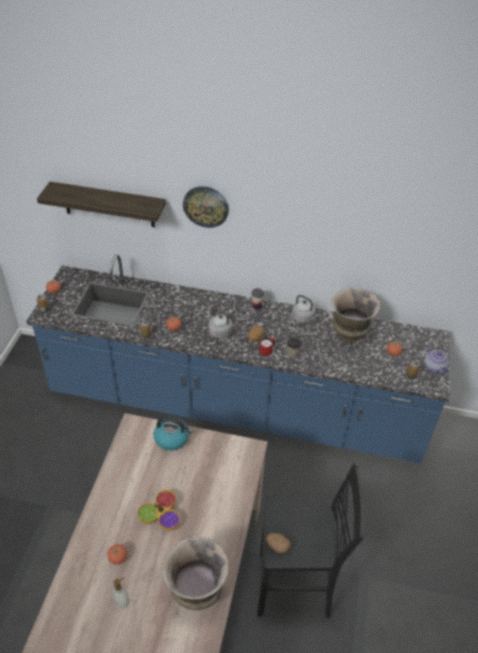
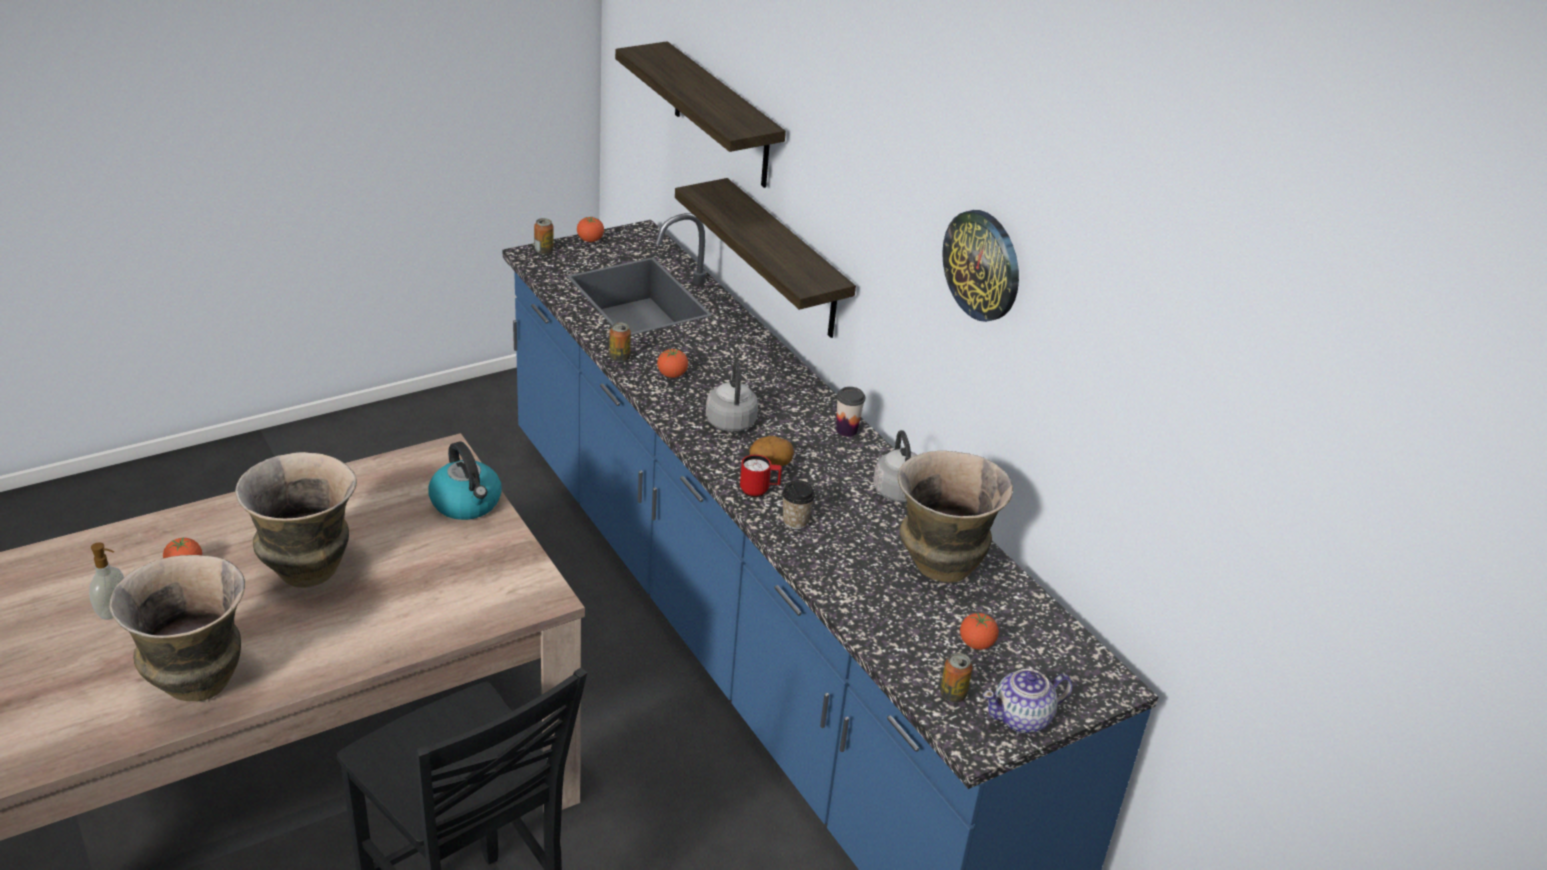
camera: 45 degrees right, 10 degrees down
bowl [138,490,180,531] -> vase [235,452,357,588]
wall clock [183,186,229,228] -> wall clock moved to [942,210,1019,322]
potato [266,533,291,553] -> none
teapot [424,344,451,375] -> teapot turned 45 degrees clockwise [983,669,1073,733]
none -> shelf [675,178,856,338]

